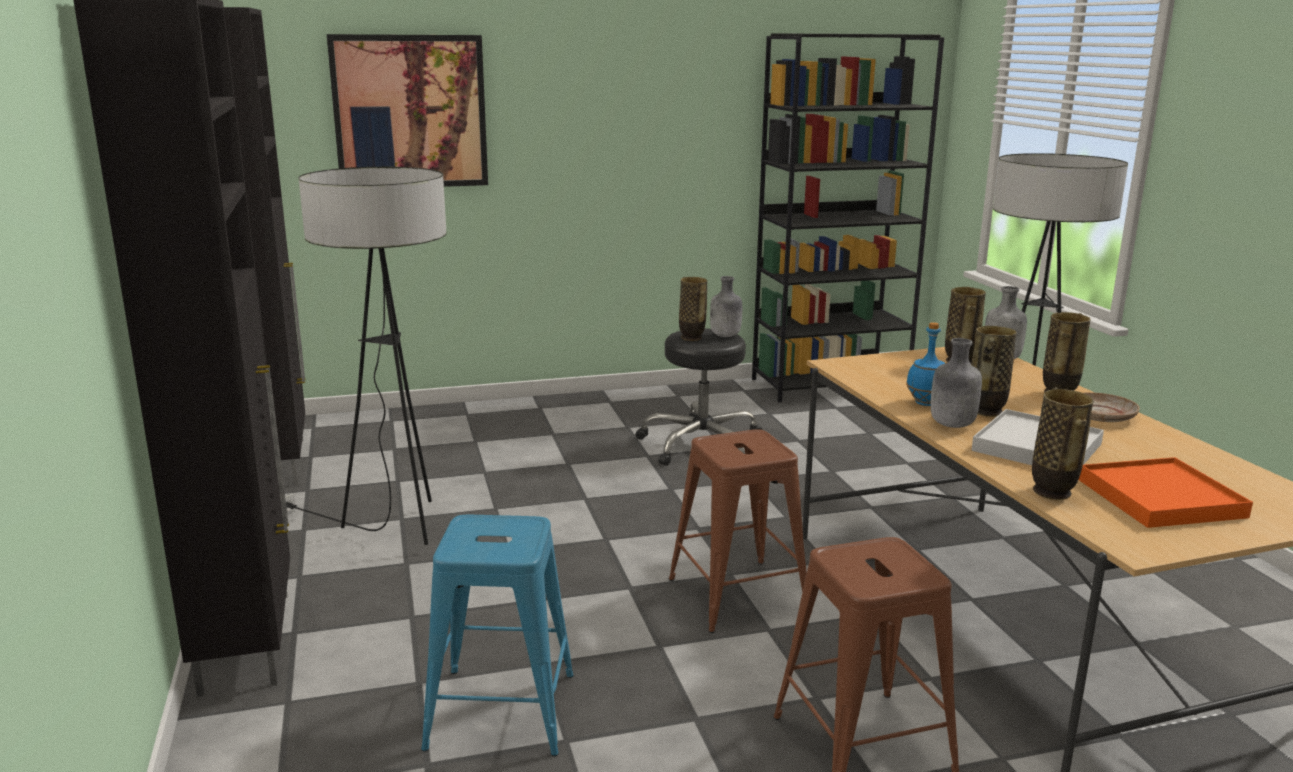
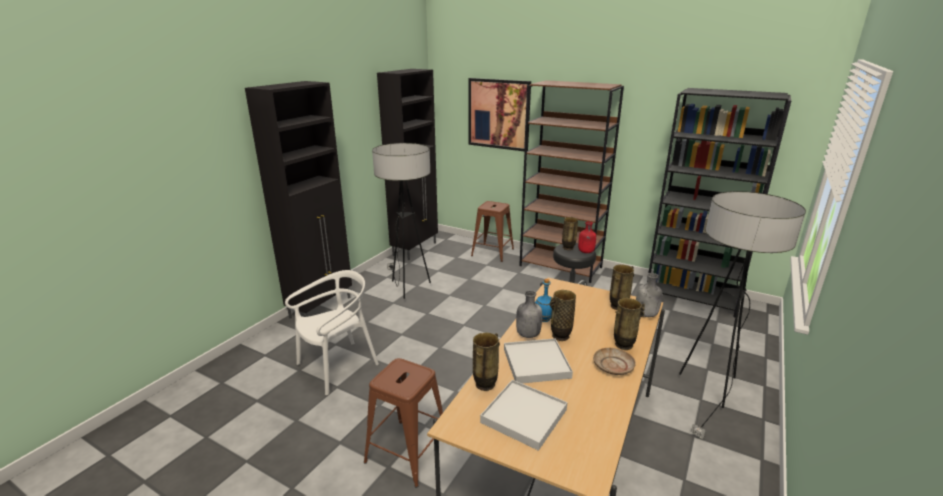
camera: 45 degrees right, 5 degrees up
blue stool [421,515,574,756] -> white chair [285,270,379,395]
brown stool [669,429,807,633] -> brown stool moved to [471,201,514,262]
grey bottle [710,276,742,337] -> red bottle [578,221,596,253]
orange tray [1079,457,1253,528] -> white tray [480,380,567,451]
none -> brown bookcase [519,80,624,283]

